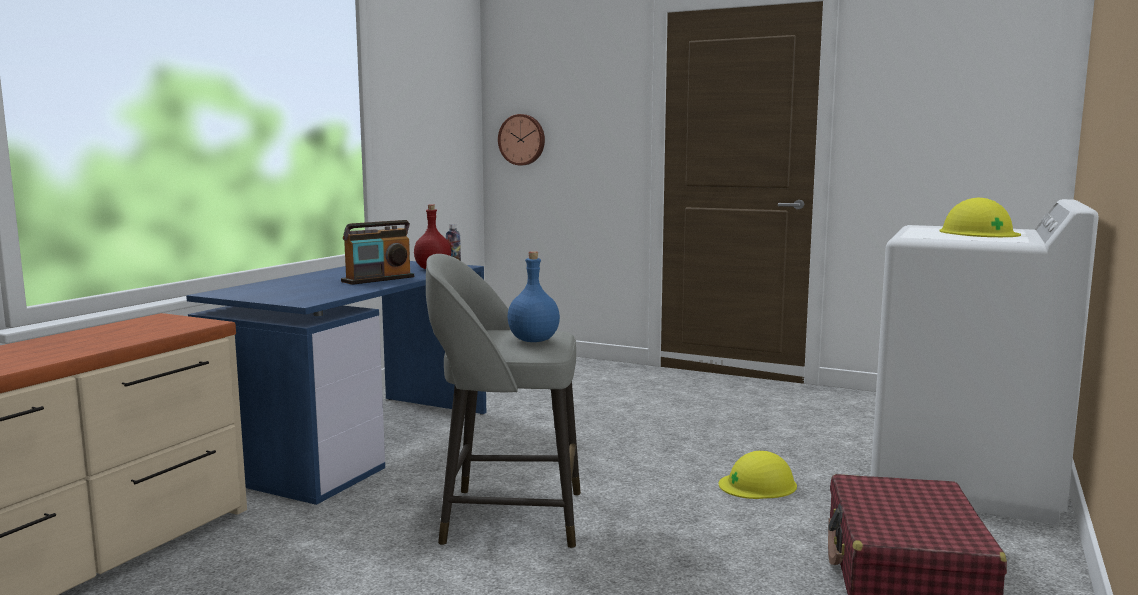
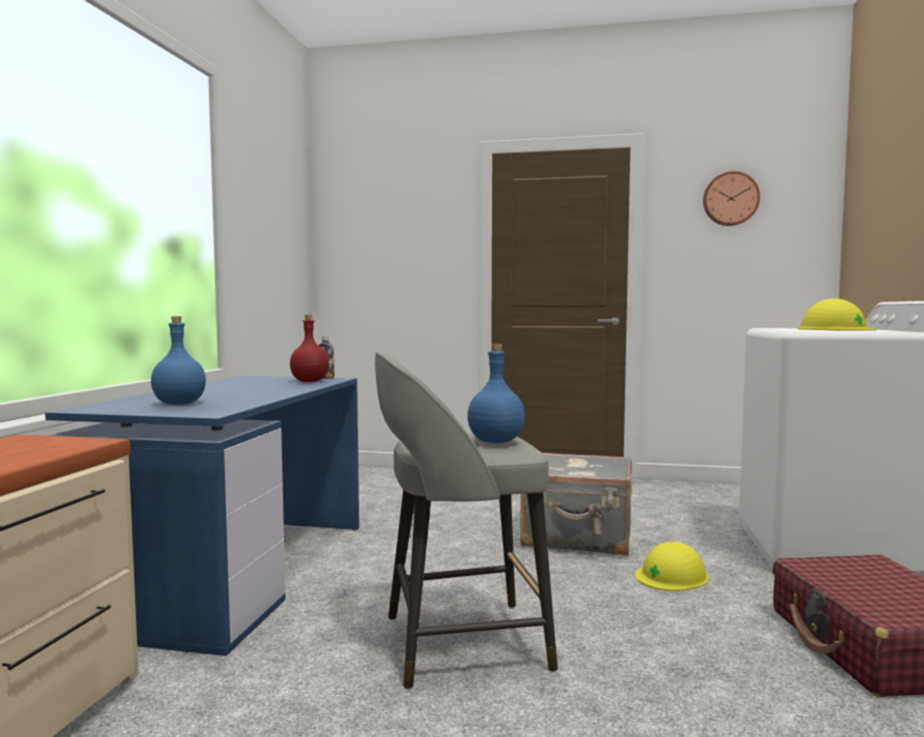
camera: 15 degrees left, 5 degrees down
radio [341,220,414,285] -> none
wall clock [498,114,545,165] -> wall clock moved to [703,171,760,226]
none -> blue bottle [151,316,206,405]
none -> grey suitcase [520,453,632,556]

